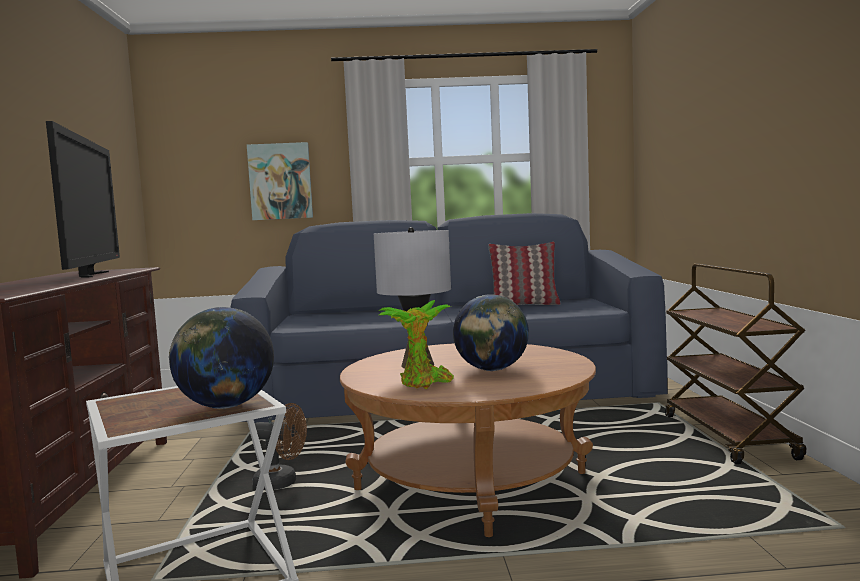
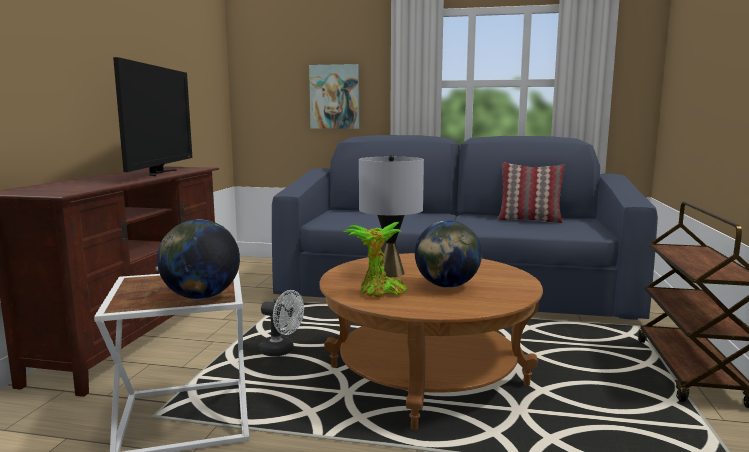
camera: 15 degrees right, 5 degrees up
brown fan [253,403,307,490] -> white fan [259,290,304,356]

